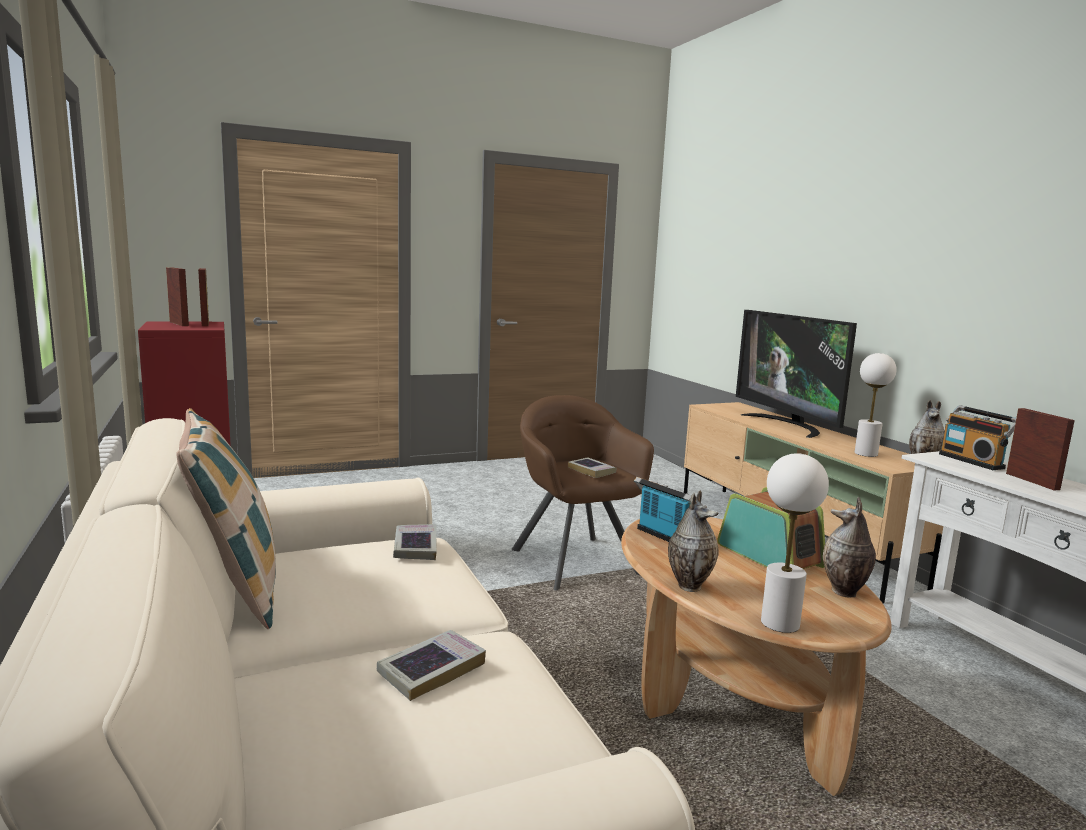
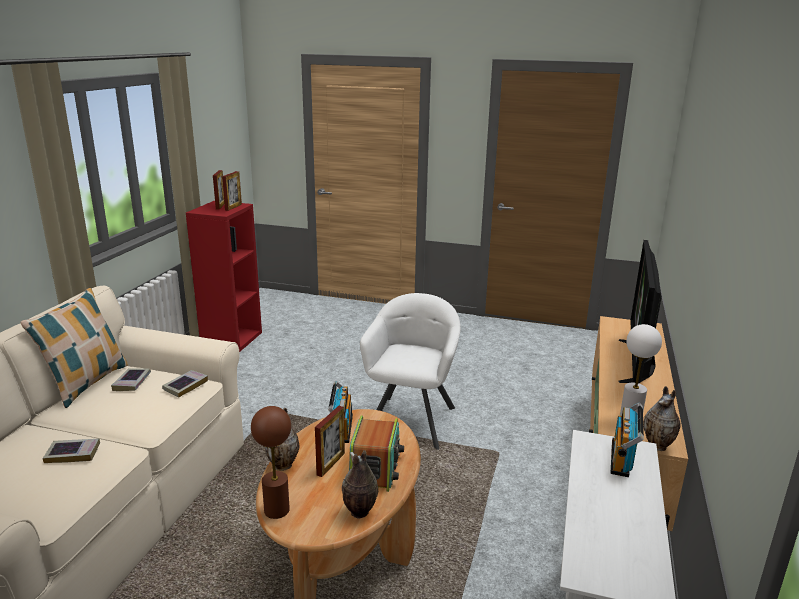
camera: 40 degrees right, 10 degrees up
brown armchair [512,395,654,591] -> white armchair [360,293,461,450]
book [568,457,616,478] -> book moved to [111,369,151,391]
white table lamp [761,453,829,633] -> brown table lamp [251,406,291,519]
picture frame [1006,408,1075,490] -> picture frame moved to [315,406,345,477]

